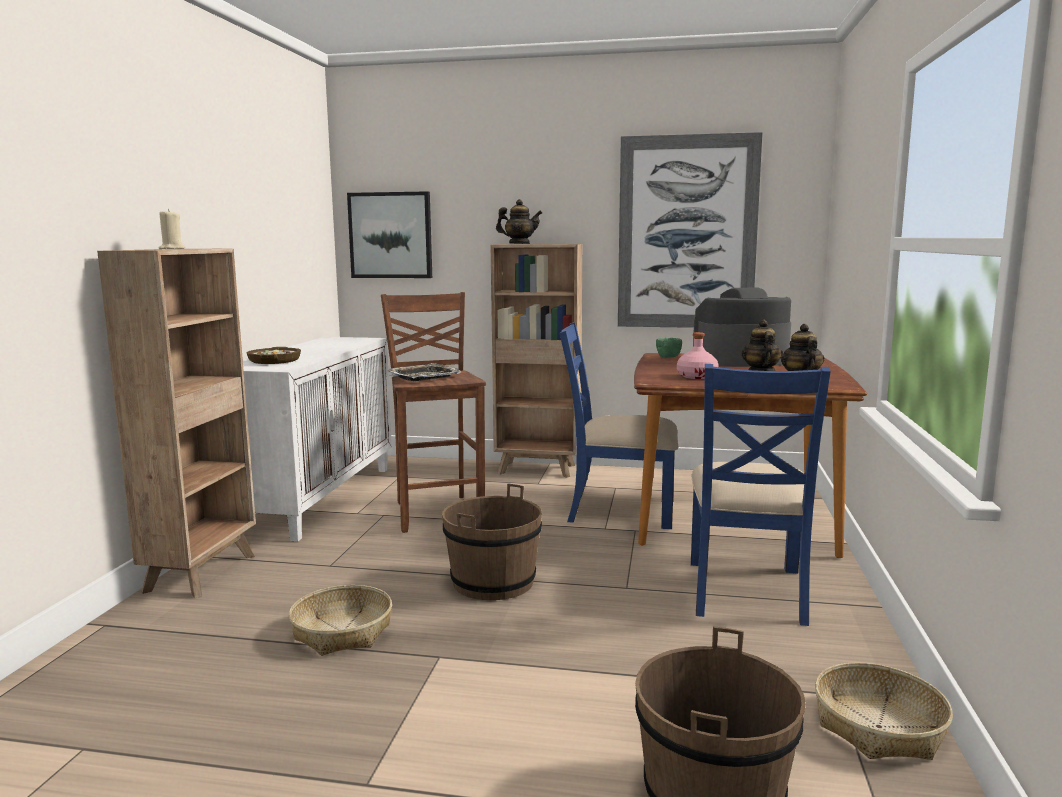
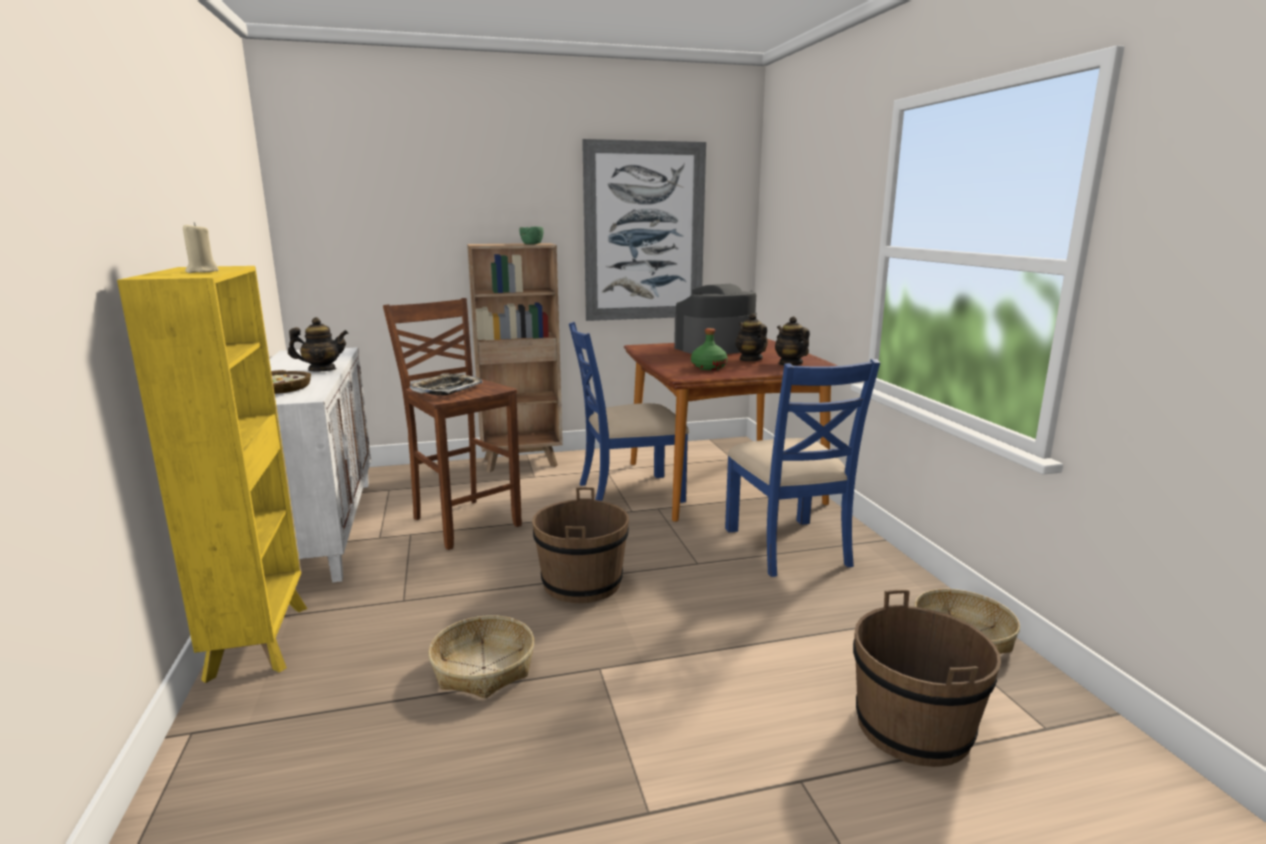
camera: 25 degrees left, 5 degrees up
brown bookcase [97,249,256,598] -> yellow bookcase [117,266,307,683]
picture [347,191,432,278] -> none
teapot [496,199,542,244] -> teapot moved to [288,317,348,372]
green bowl [656,338,682,358] -> green bowl moved to [520,226,544,244]
pink bottle [677,332,719,379] -> green bottle [691,328,727,370]

